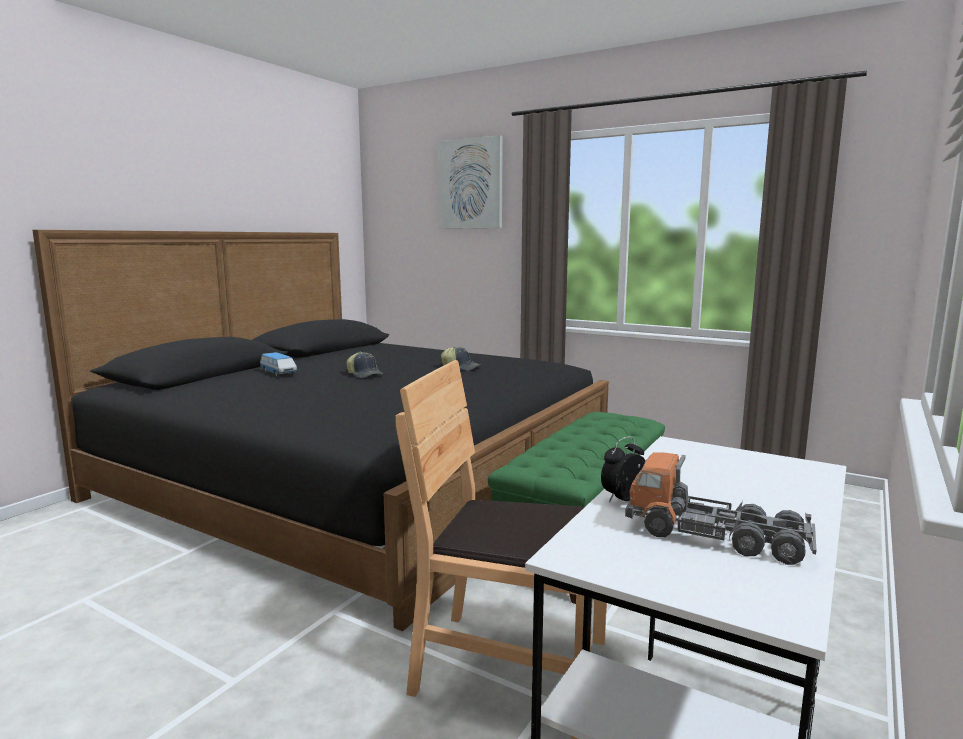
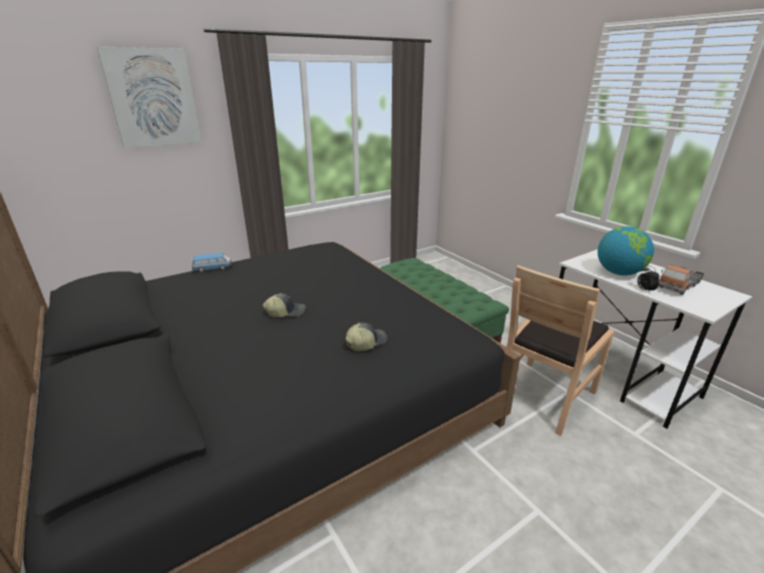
camera: 65 degrees left, 15 degrees up
toy car [260,352,298,377] -> toy car moved to [192,253,232,272]
cap [441,346,481,371] -> cap moved to [345,322,388,351]
none -> globe [598,226,654,276]

